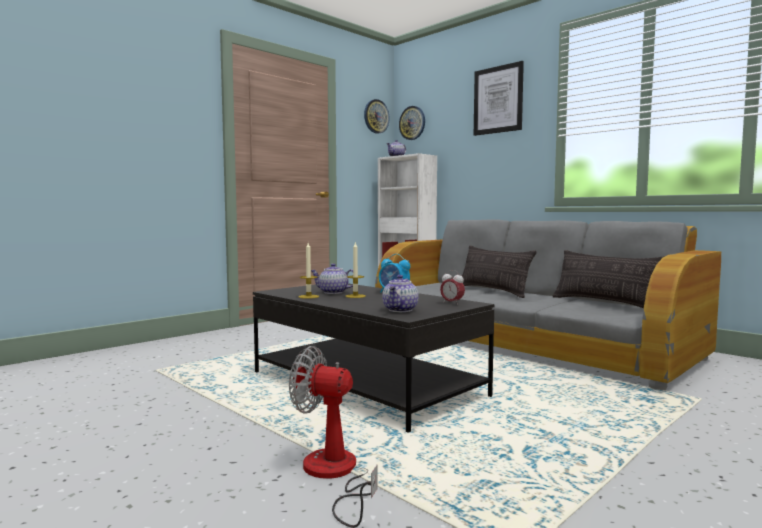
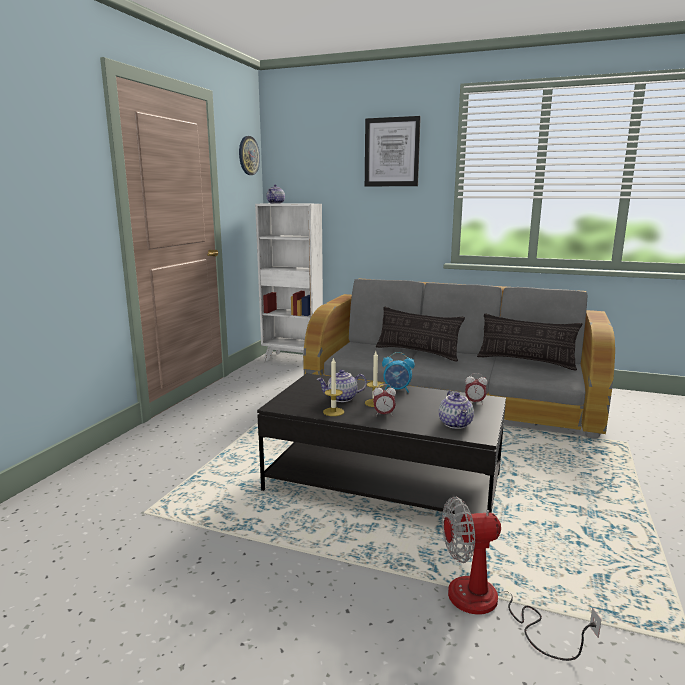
camera: 25 degrees left, 10 degrees up
wall clock [399,106,425,140] -> none
none -> alarm clock [373,384,396,416]

